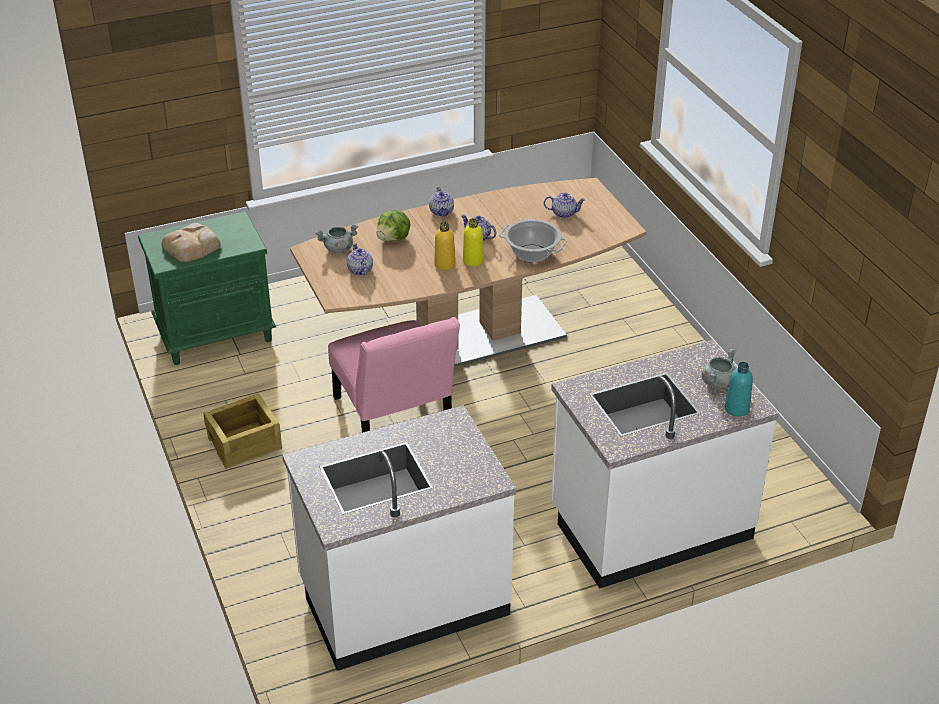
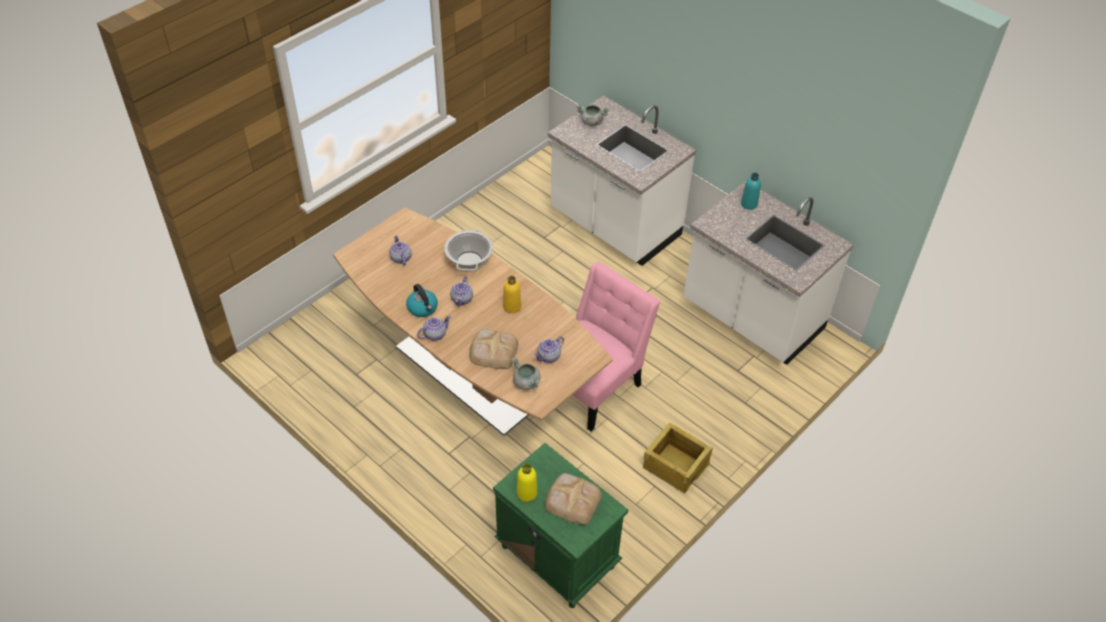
camera: 115 degrees left, 10 degrees up
lettuce [377,210,411,242] -> bread [469,329,518,369]
yellow bottle [463,218,484,267] -> yellow bottle moved to [517,463,537,502]
turquoise bottle [725,362,753,416] -> turquoise bottle moved to [741,173,761,210]
none -> kettle [406,284,438,317]

